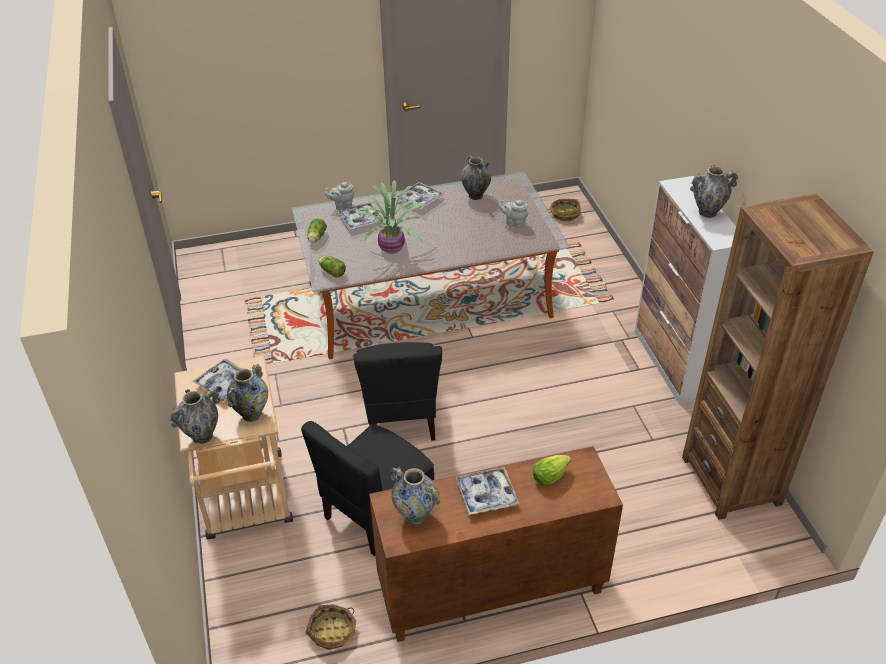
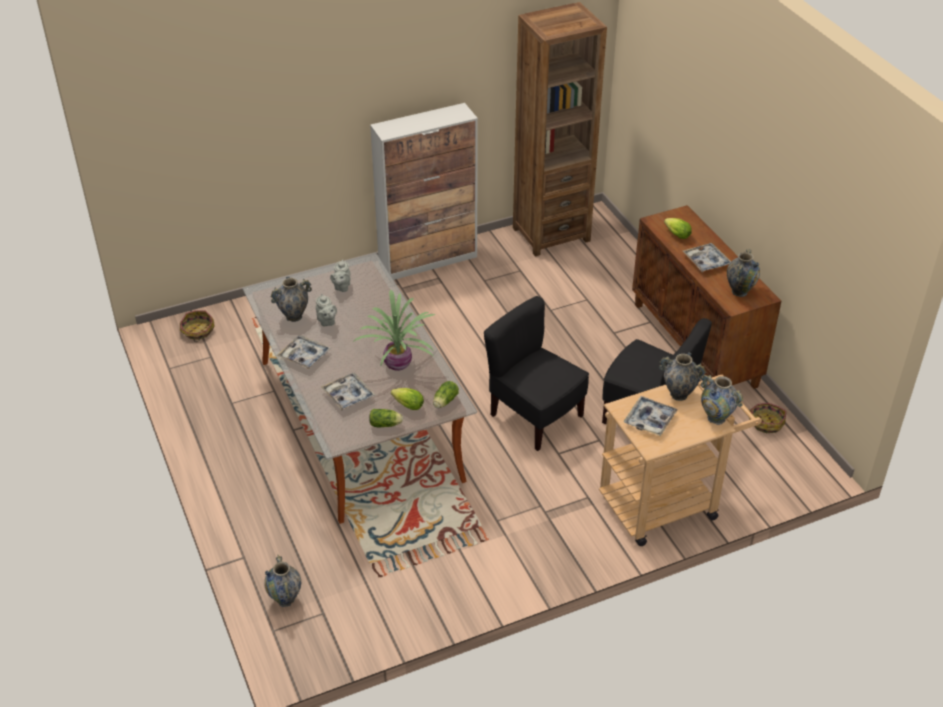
camera: 100 degrees left, 0 degrees up
grey teapot [325,182,354,210] -> grey teapot moved to [316,294,337,326]
black chair [353,342,442,441] -> black chair turned 120 degrees counterclockwise [484,296,589,451]
vase [690,165,738,218] -> vase moved to [264,555,301,607]
none -> lettuce [391,388,424,410]

